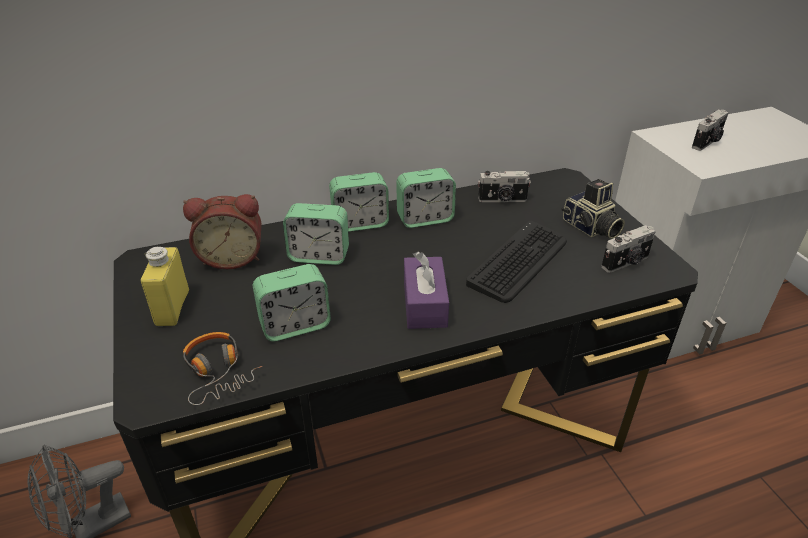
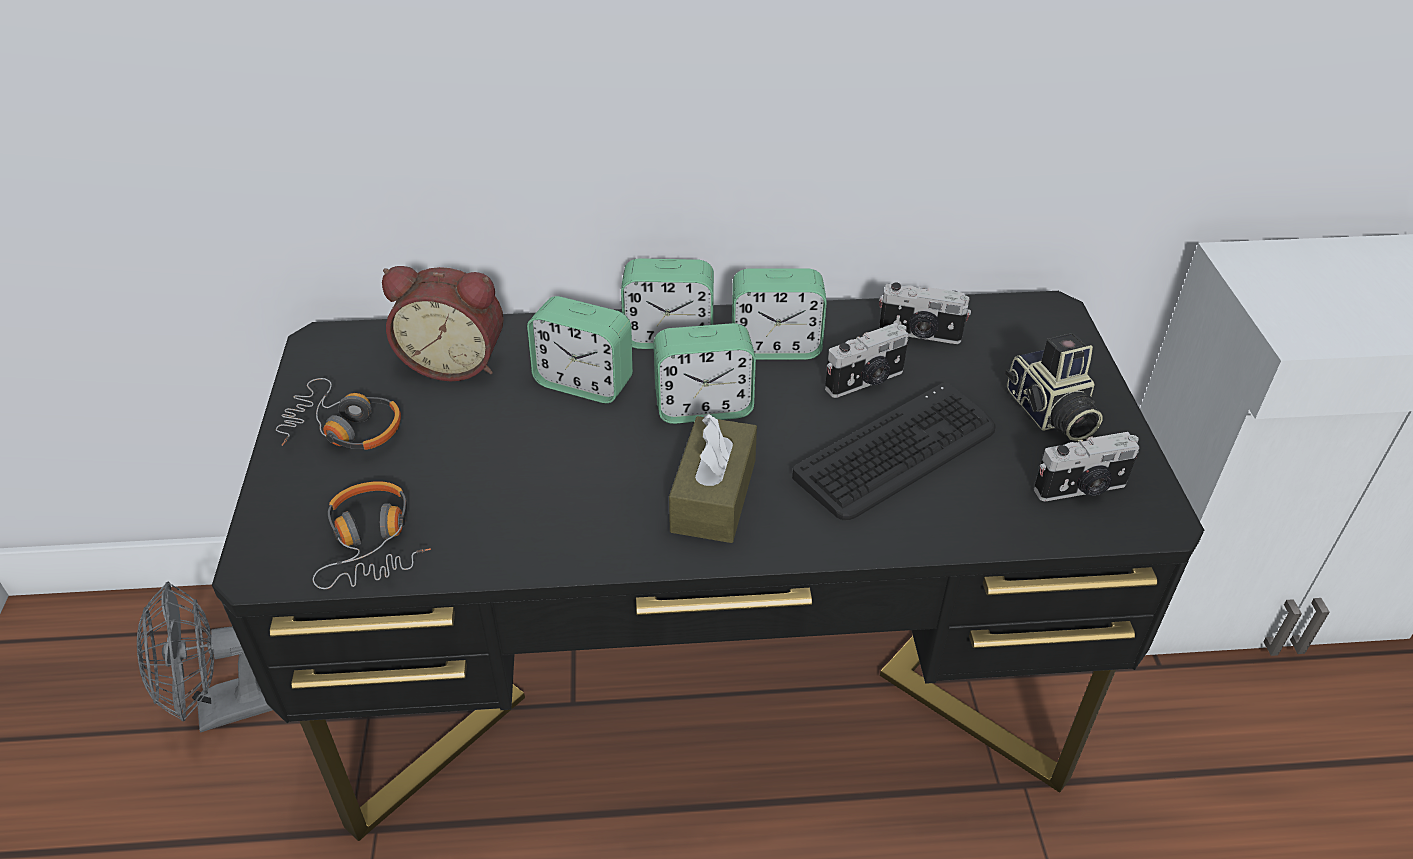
camera: 15 degrees right, 5 degrees up
yellow bottle [141,247,189,326] -> headphones [276,378,401,450]
alarm clock [253,264,331,341] -> alarm clock moved to [654,323,756,424]
purple tissue box [404,252,449,329] -> brown tissue box [669,414,757,543]
camera [692,109,729,151] -> camera moved to [825,323,909,398]

